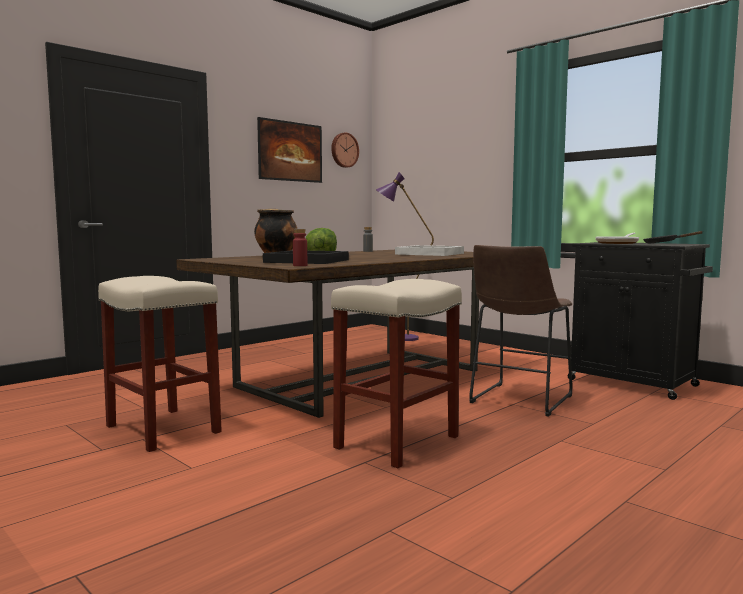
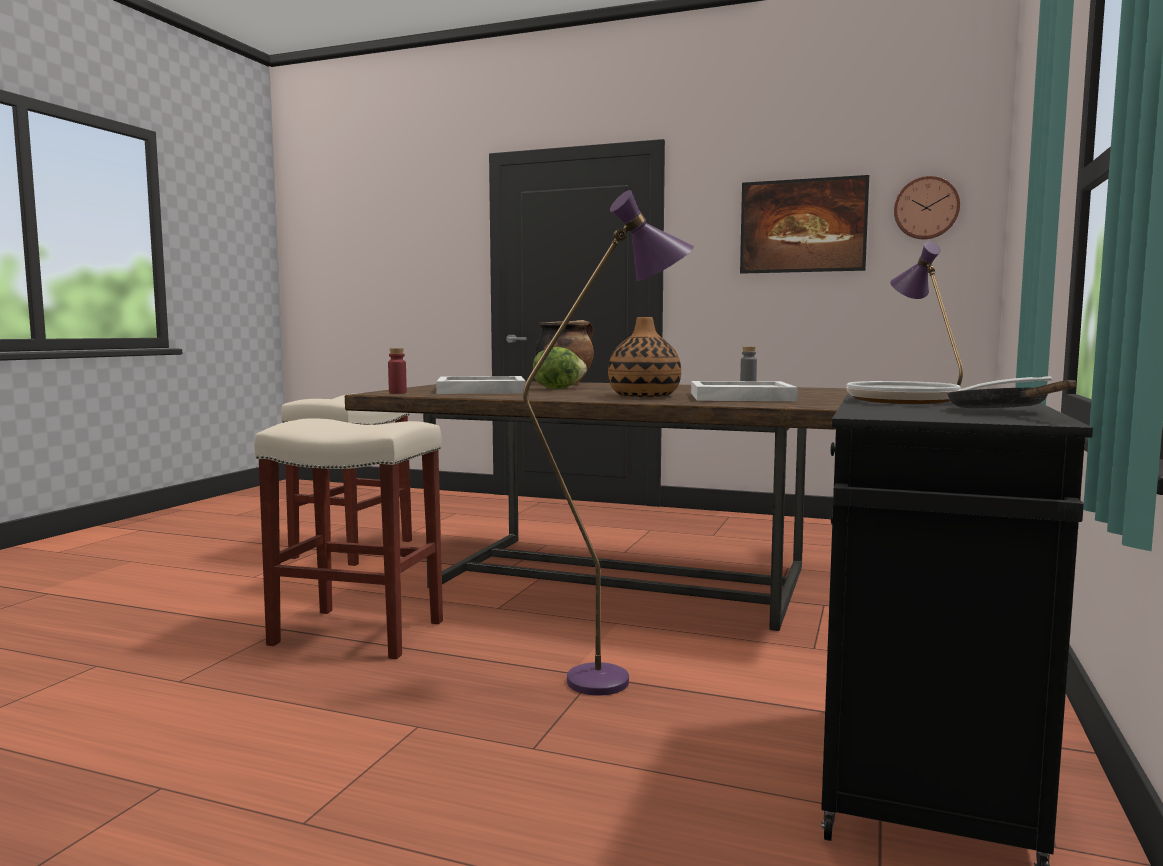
camera: 65 degrees right, 0 degrees up
black tray [263,250,349,264] -> white tray [436,376,526,394]
brown stool [469,245,572,417] -> purple floor lamp [523,190,694,695]
none -> vase [608,317,681,397]

